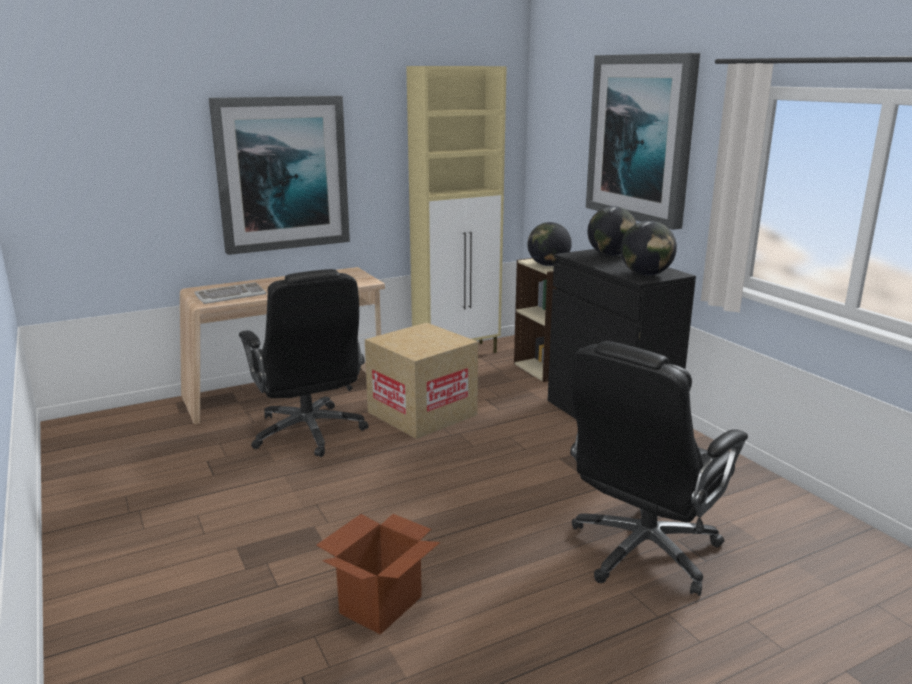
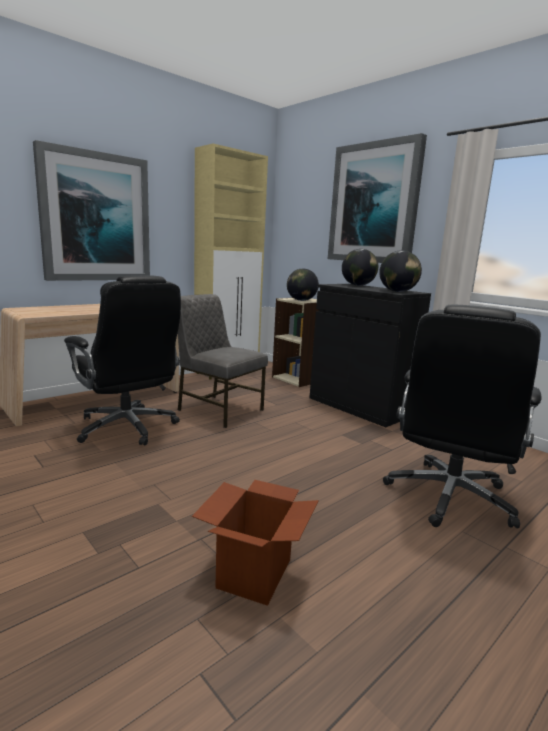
camera: 15 degrees left, 5 degrees down
keyboard [194,282,267,304] -> none
cardboard box [365,322,478,439] -> grey chair [177,294,268,428]

